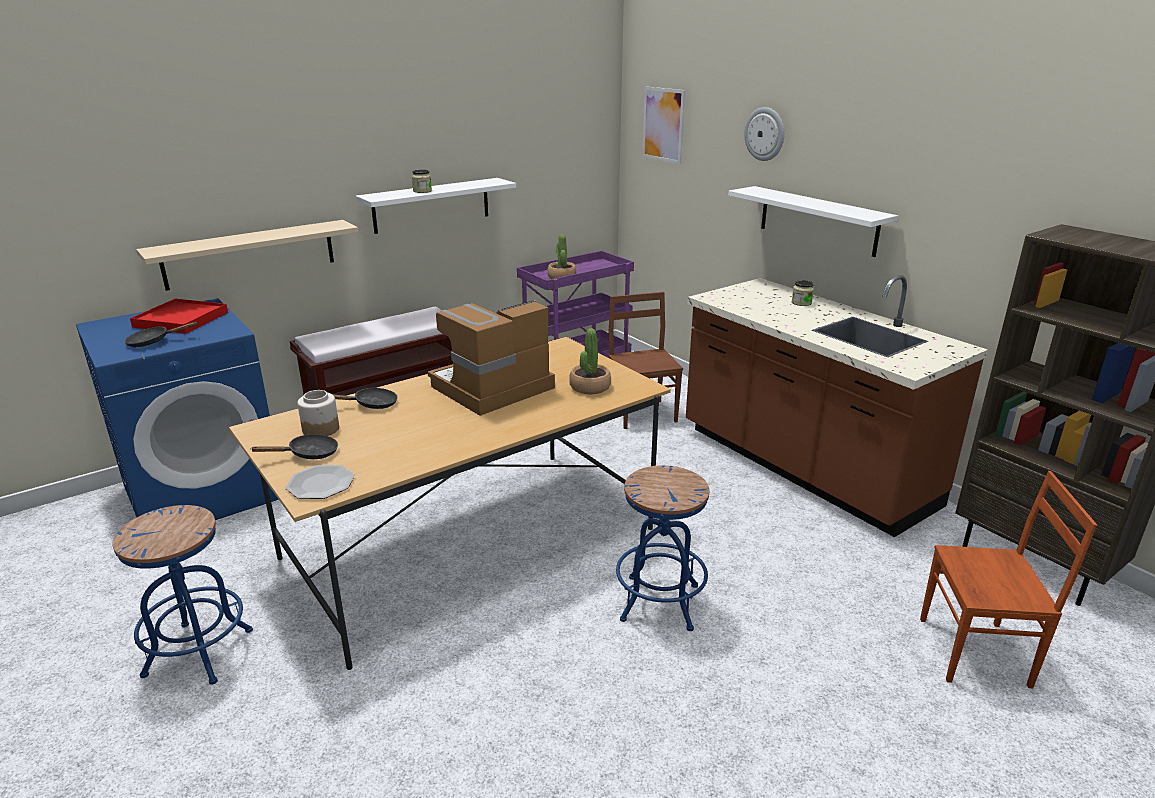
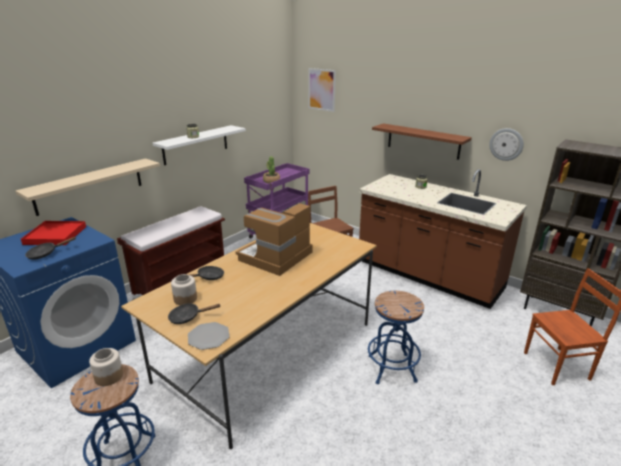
camera: 15 degrees left, 0 degrees up
black frying pan [250,434,338,459] -> black frying pan turned 150 degrees counterclockwise [168,303,221,324]
potted plant [569,328,611,394] -> none
white shelf [728,186,898,257] -> brown shelf [372,123,472,160]
wall clock [744,107,784,161] -> wall clock moved to [489,128,524,161]
none -> jar [89,348,123,386]

